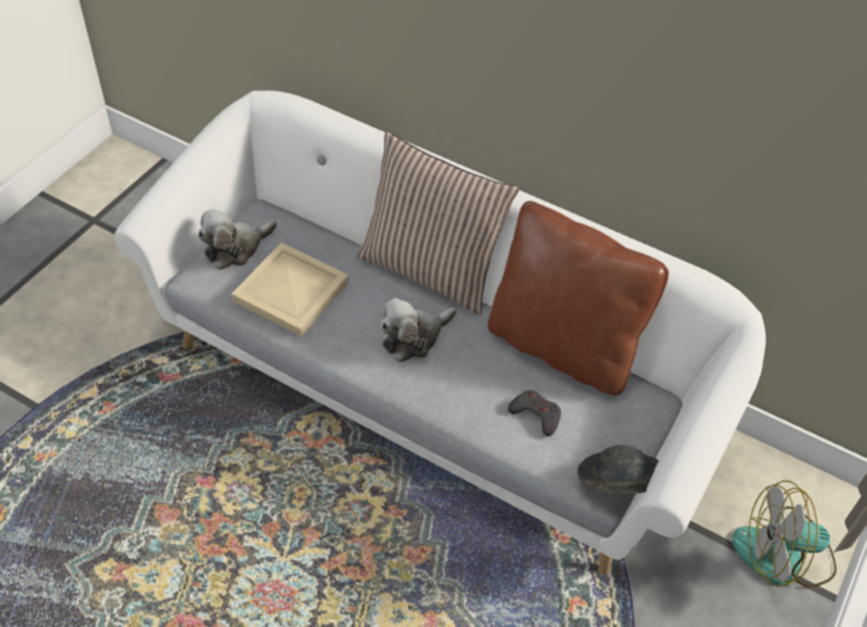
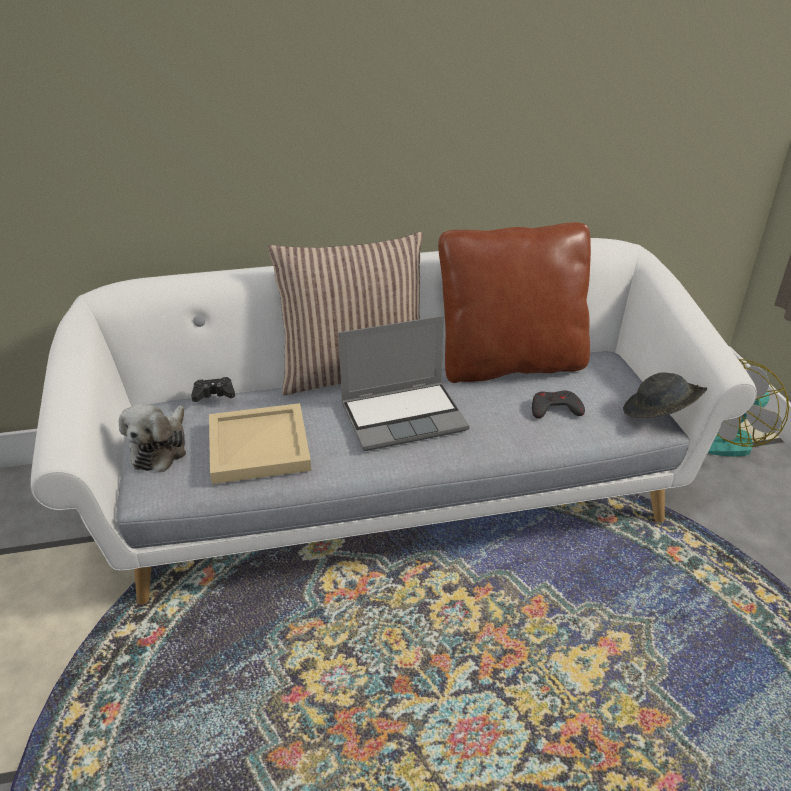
camera: 40 degrees left, 15 degrees down
plush toy [381,298,456,362] -> laptop [338,316,470,451]
none -> black game controller [191,377,235,402]

